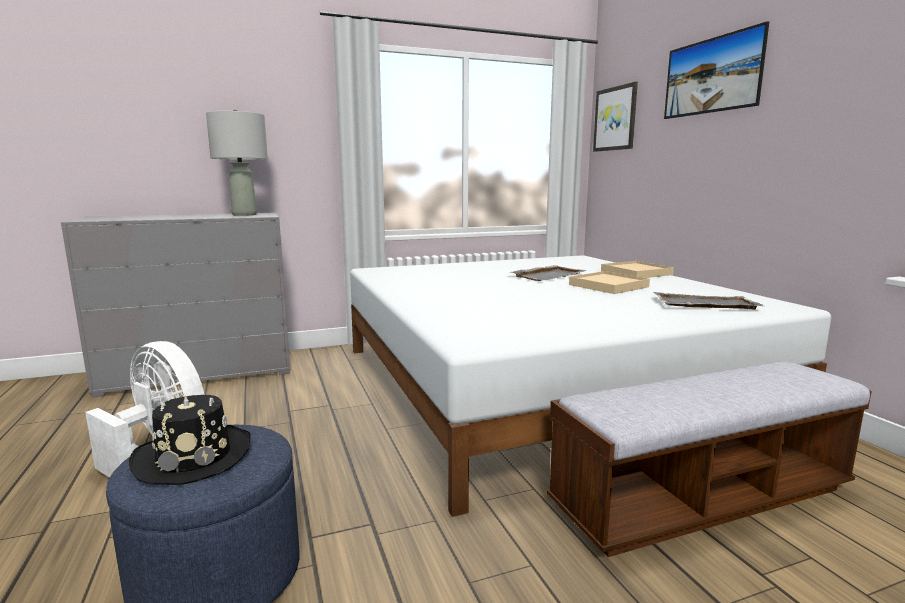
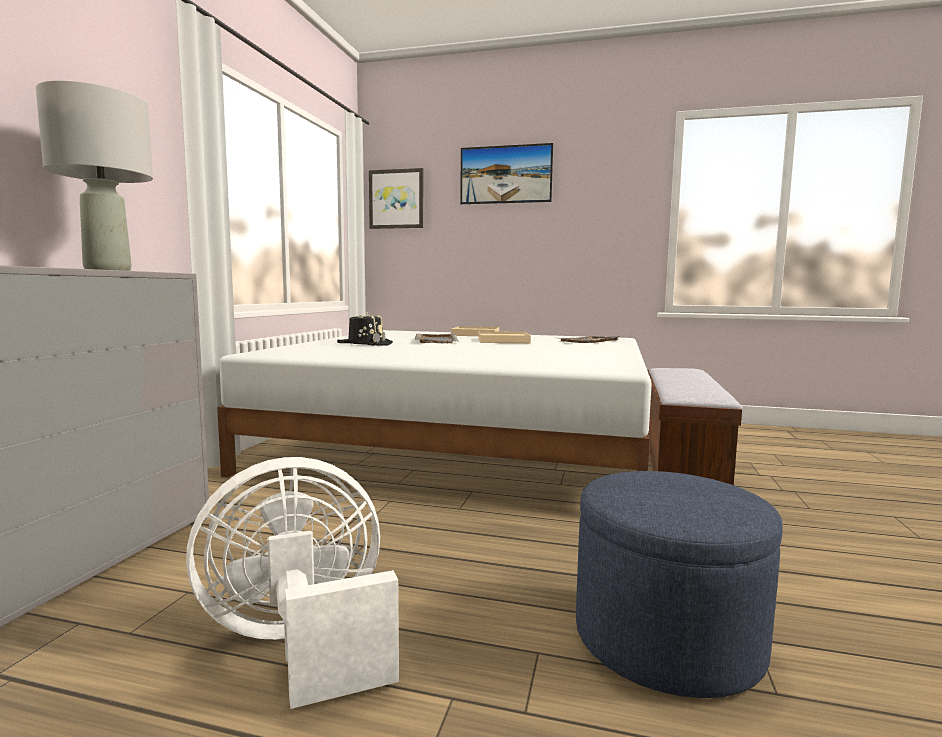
camera: 55 degrees left, 5 degrees down
black hat [129,395,251,485] -> black hat moved to [337,312,393,345]

